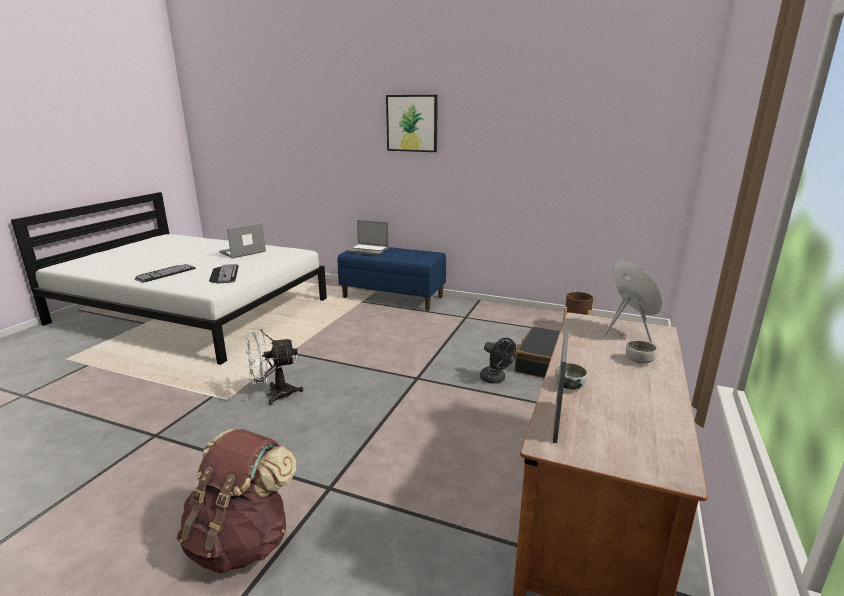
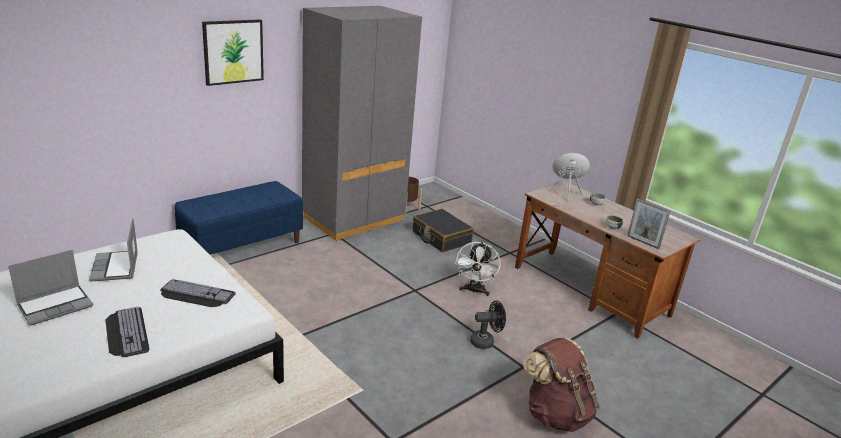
camera: 65 degrees left, 5 degrees up
white fan [246,327,303,405] -> white fan moved to [455,242,501,296]
laptop [347,220,389,255] -> laptop moved to [8,250,93,325]
black fan [480,338,516,384] -> black fan moved to [470,300,506,349]
none -> grey wardrobe [302,6,422,241]

